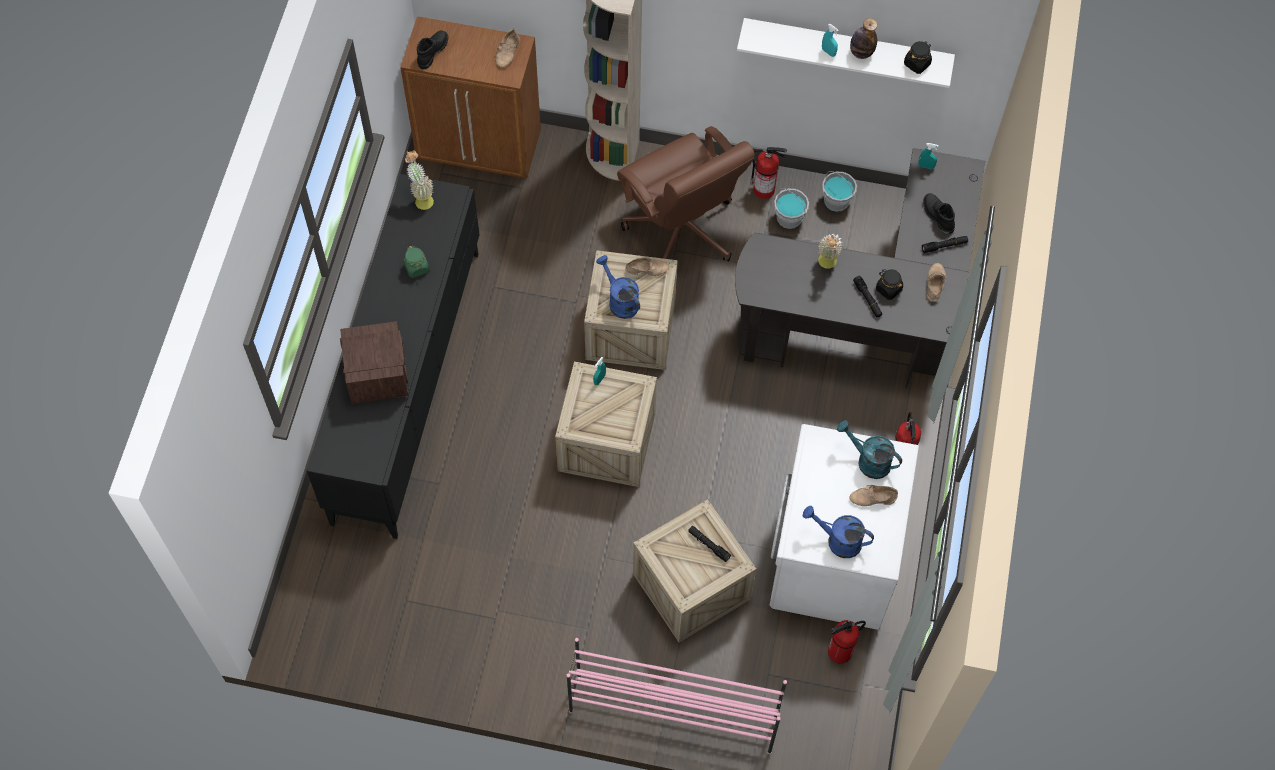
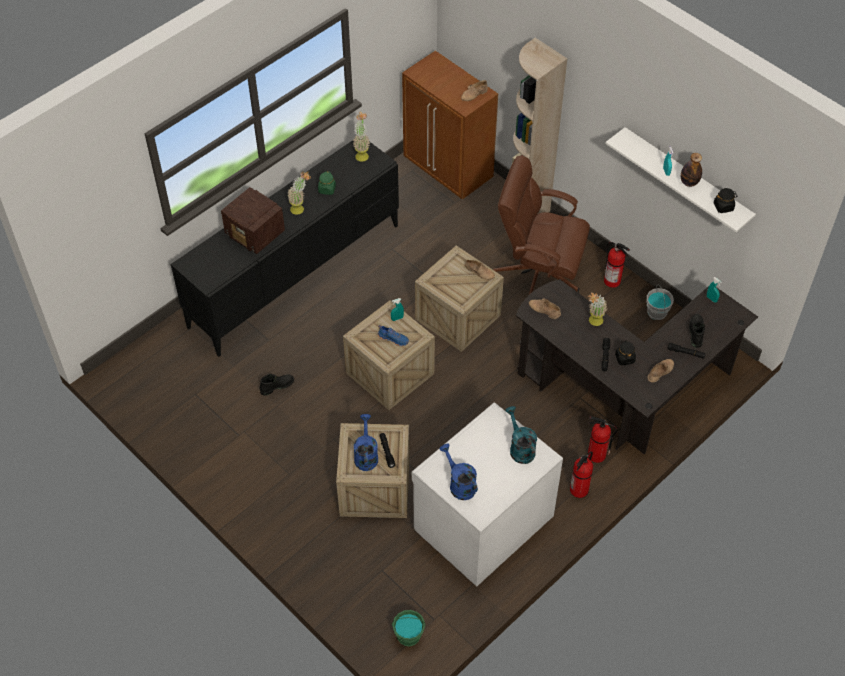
camera: 35 degrees right, 10 degrees down
radio [340,321,409,404] -> radio turned 105 degrees clockwise [221,187,285,254]
black boot [417,30,448,69] -> black boot moved to [260,374,294,396]
pink shoe rack [567,638,787,754] -> none
blue watering can [596,255,640,319] -> blue watering can moved to [354,414,378,471]
brown office chair [617,126,755,261] -> brown office chair turned 105 degrees clockwise [493,156,590,294]
grey bucket [774,188,809,229] -> none
fire extinguisher [828,620,866,663] -> fire extinguisher moved to [588,416,617,463]
beige shoe [849,485,898,506] -> beige shoe moved to [529,298,561,319]
none -> potted plant [287,172,311,215]
none -> blue shoe [378,325,409,346]
none -> green bucket [392,610,426,646]

